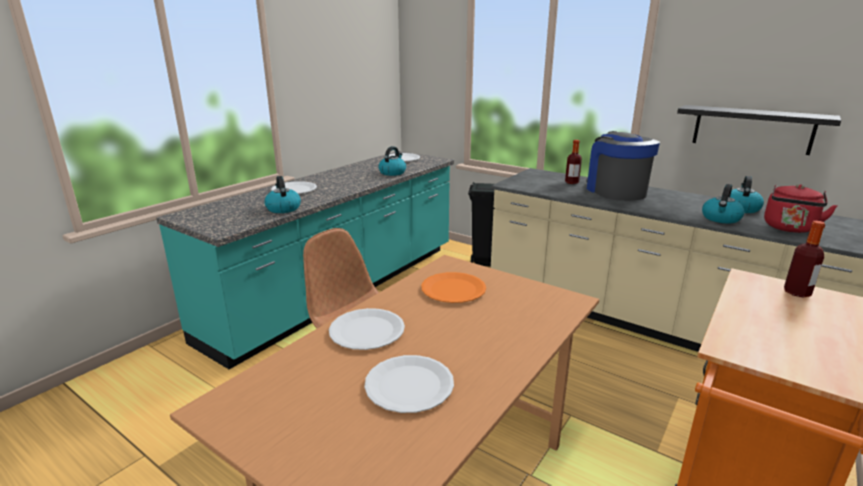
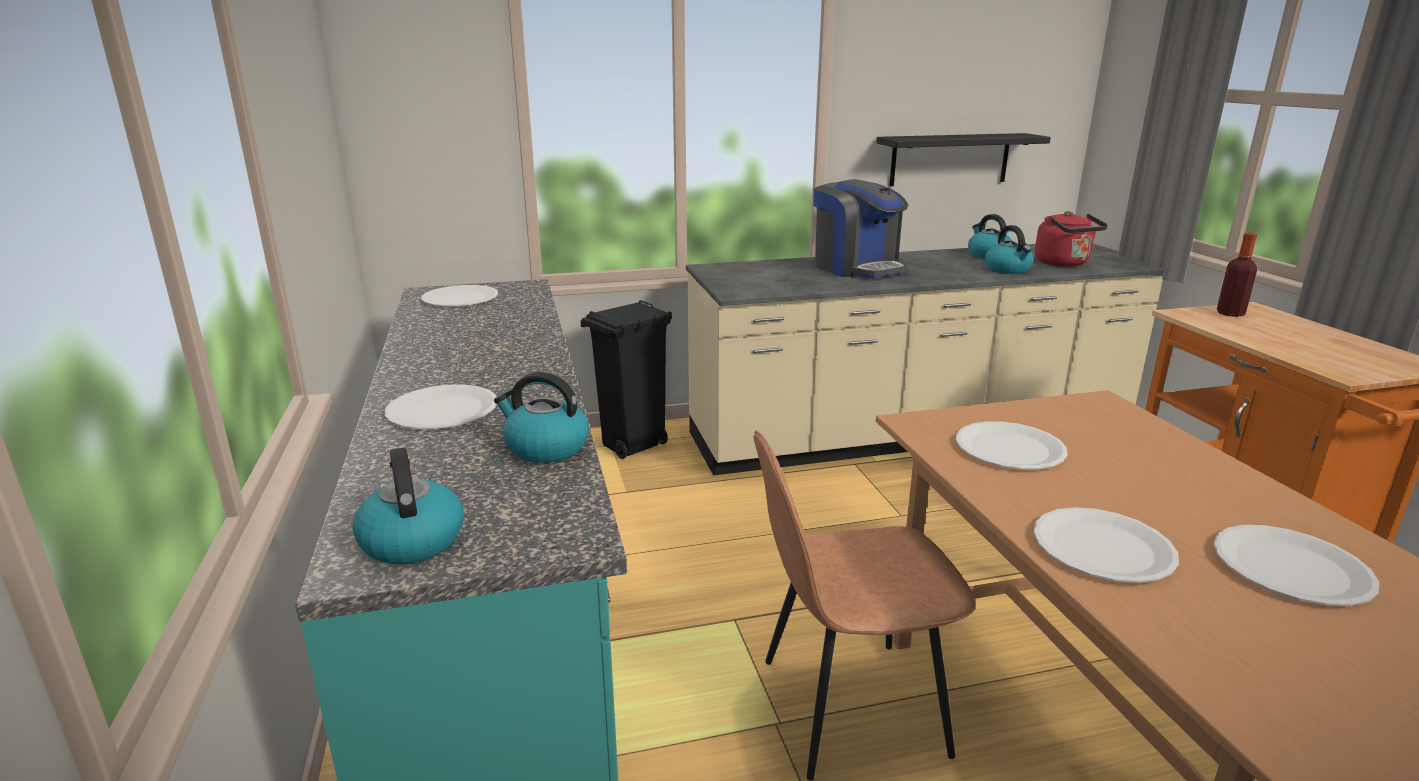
camera: 50 degrees left, 0 degrees up
kettle [378,146,406,176] -> kettle moved to [352,448,464,564]
orange plate [421,272,486,303] -> white plate [956,421,1068,469]
bottle [565,140,582,184] -> none
coffee machine [586,131,660,201] -> coffee machine turned 150 degrees counterclockwise [813,179,908,278]

